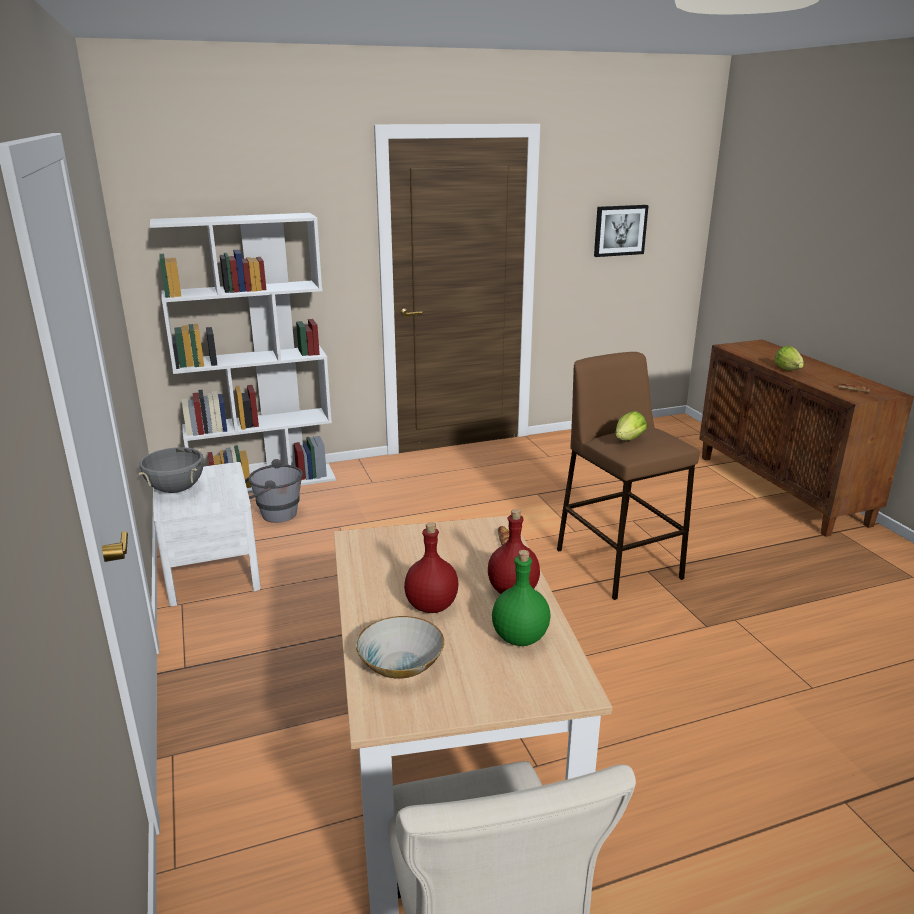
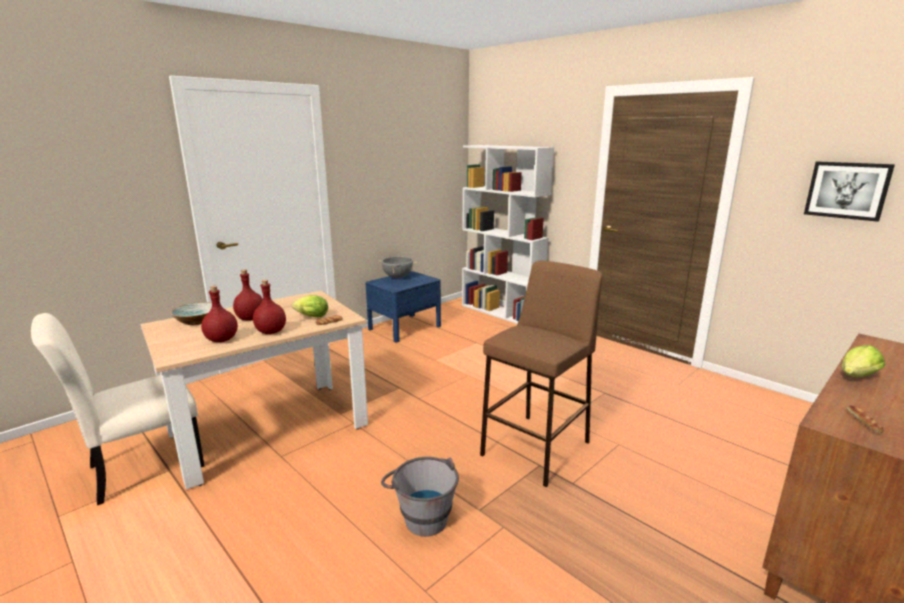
camera: 65 degrees right, 5 degrees down
white nightstand [153,462,261,606] -> blue nightstand [365,271,441,342]
grey bucket [245,459,303,523] -> grey bucket moved to [381,457,459,537]
green bottle [492,550,551,646] -> red bottle [201,286,238,342]
lettuce [616,411,647,441] -> lettuce moved to [292,295,328,317]

